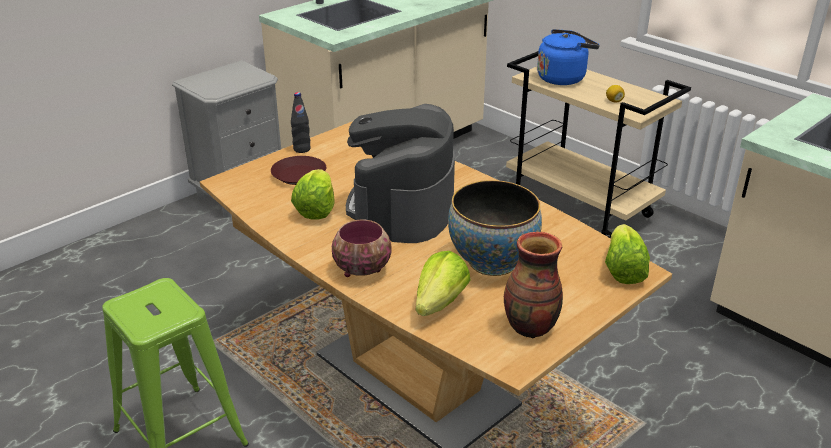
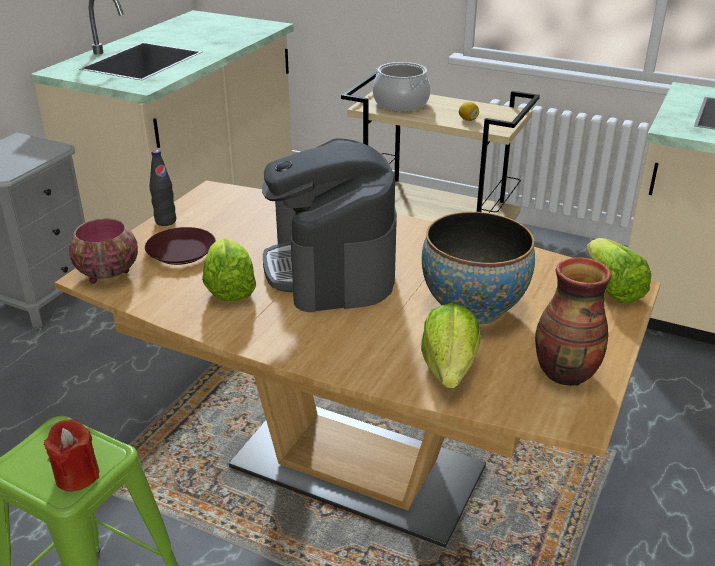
camera: 20 degrees left, 0 degrees up
bowl [332,220,392,277] -> bowl moved to [69,218,138,284]
blue kettle [537,29,600,85] -> cooking pot [373,62,430,112]
none -> red candle [44,419,99,492]

